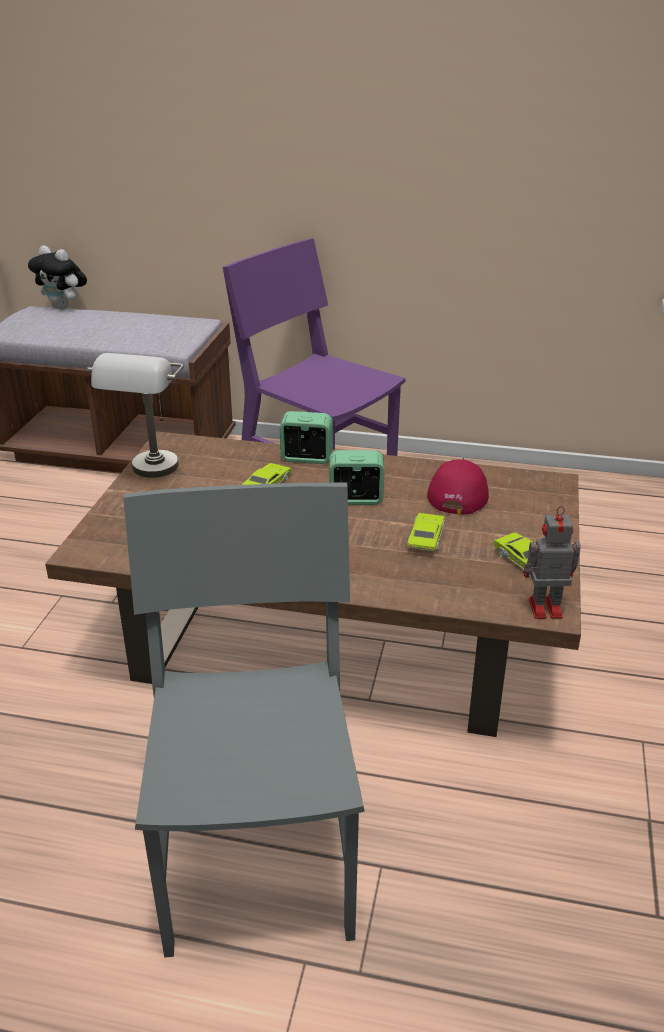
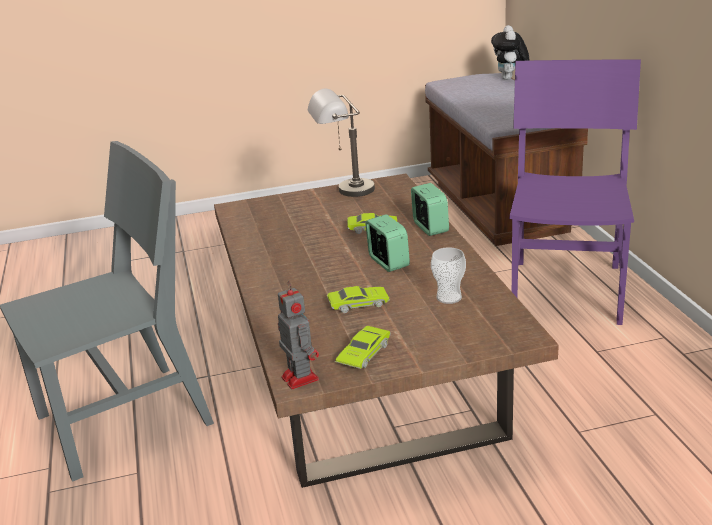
camera: 65 degrees right, 5 degrees down
red cap [427,459,489,515] -> cup [431,247,466,304]

